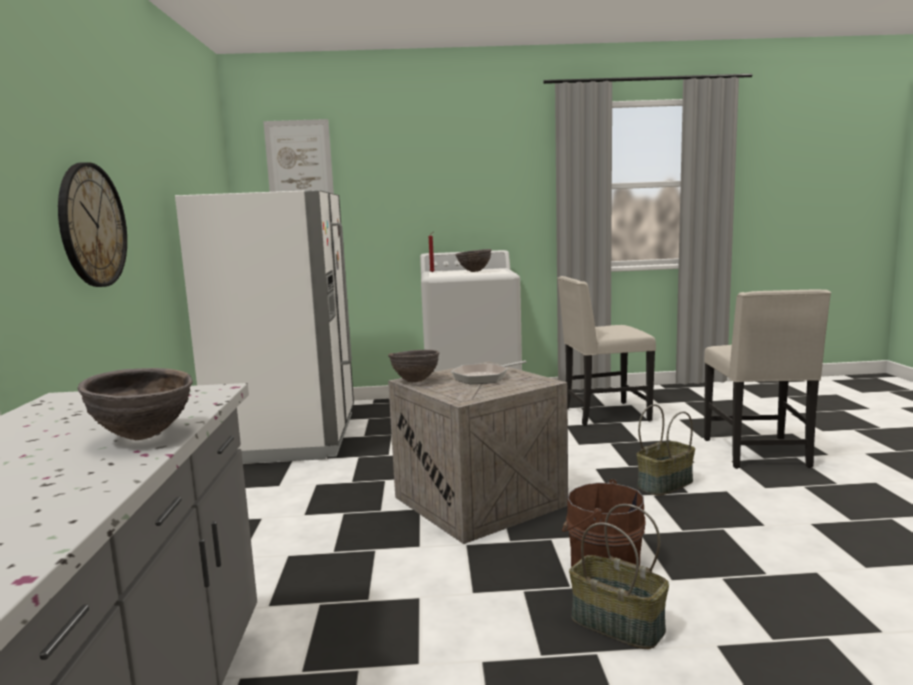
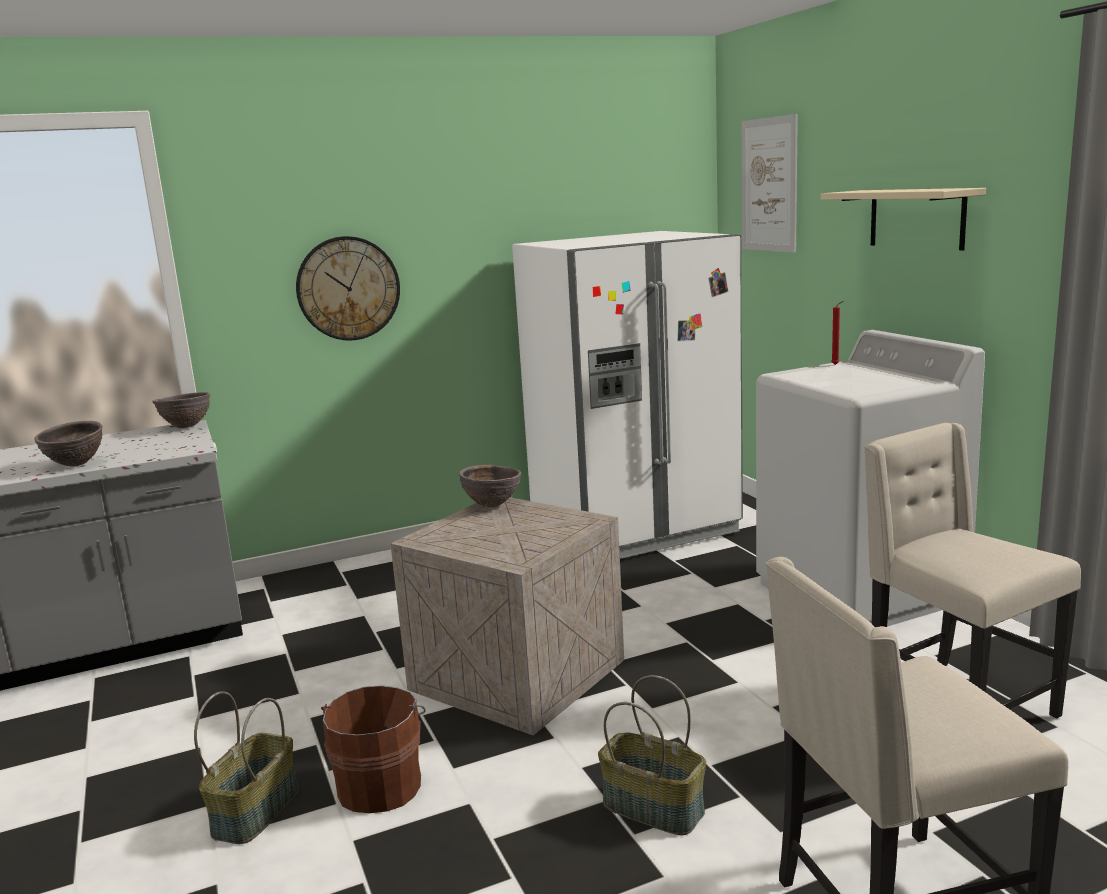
camera: 70 degrees right, 5 degrees up
frying pan [451,361,526,384] -> none
brown bowl [455,249,491,272] -> brown bowl moved to [152,392,210,428]
none -> beige shelf [820,188,986,250]

